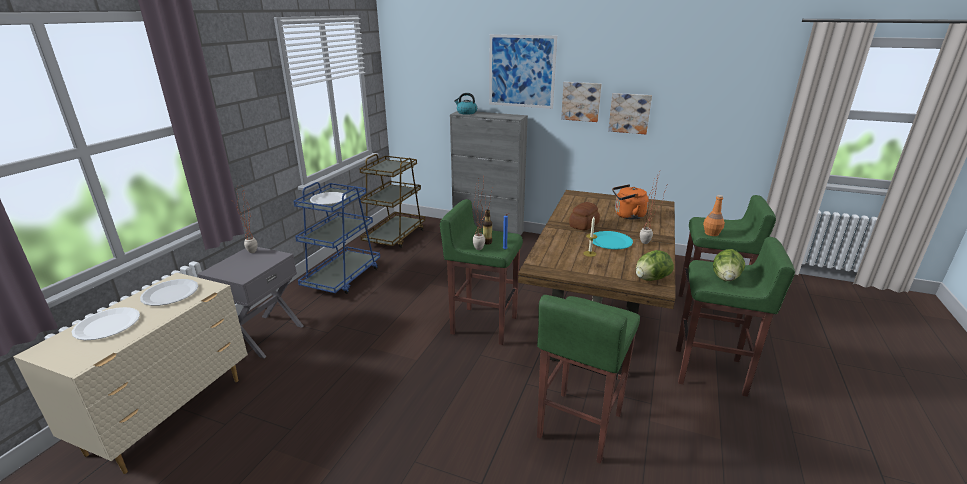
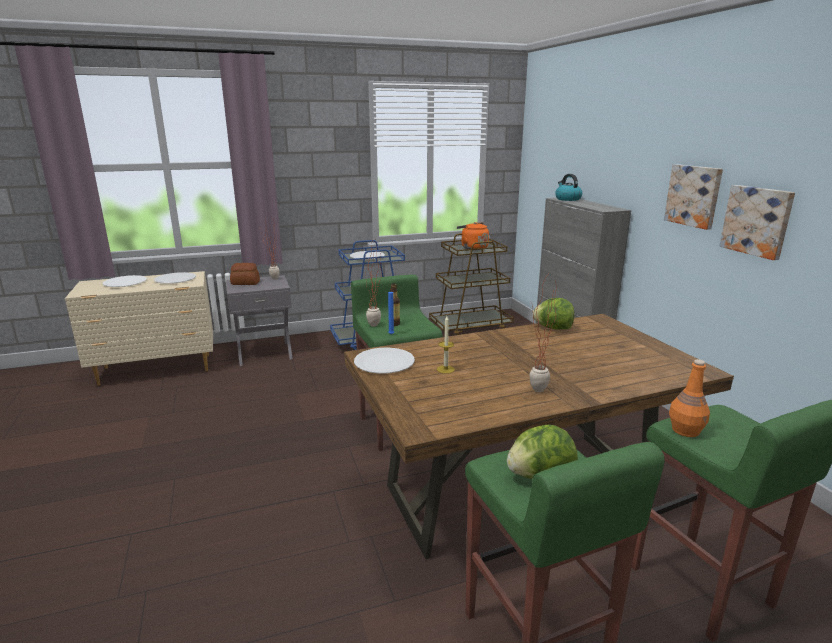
camera: 50 degrees right, 5 degrees down
picture [489,34,557,109] -> none
green stool [537,295,640,464] -> none
bread [569,202,600,230] -> bread moved to [230,263,260,285]
turquoise plate [593,231,633,250] -> none
orange kettle [612,184,648,220] -> orange kettle moved to [457,222,489,250]
lettuce [636,250,674,281] -> lettuce moved to [533,298,575,330]
none -> white plate [354,348,415,374]

